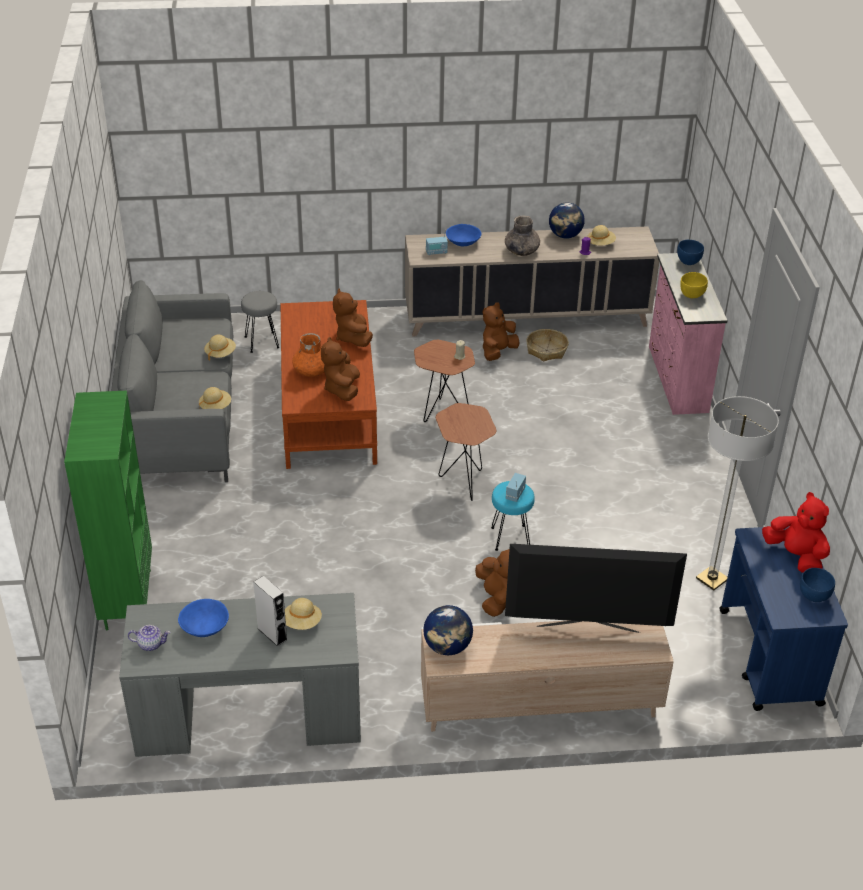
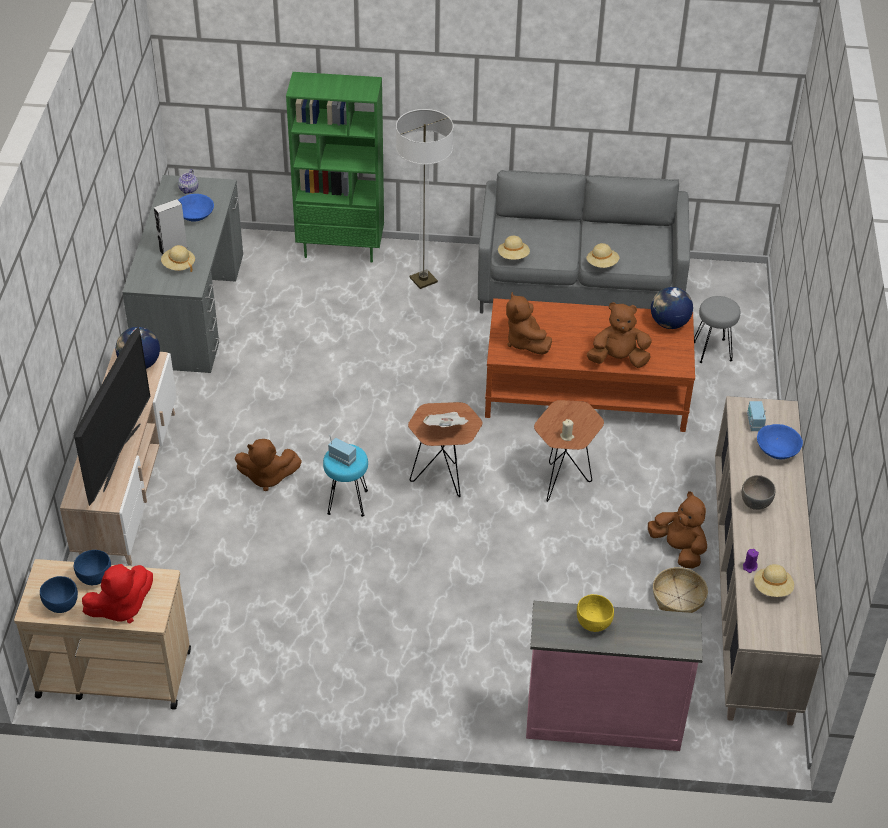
camera: 100 degrees right, 5 degrees up
orange vase [292,333,324,377] -> none
brown plush toy [321,337,360,401] -> brown plush toy turned 120 degrees counterclockwise [506,292,552,355]
grey vase [505,215,540,256] -> grey bowl [742,475,775,510]
globe [549,203,585,239] -> globe moved to [651,287,693,329]
blue bowl [677,240,704,265] -> blue bowl moved to [74,550,111,585]
floor lamp [696,396,779,591] -> floor lamp moved to [396,109,453,289]
blue cart [719,527,848,711] -> beige cart [14,559,191,710]
none -> newspaper [423,412,468,427]

